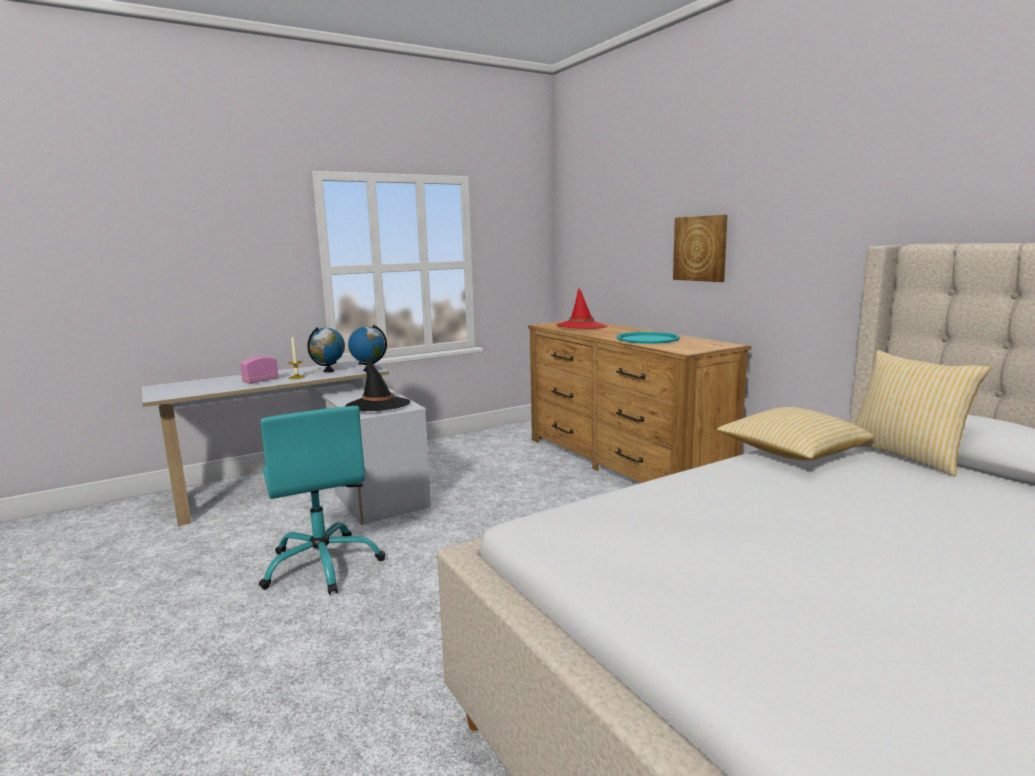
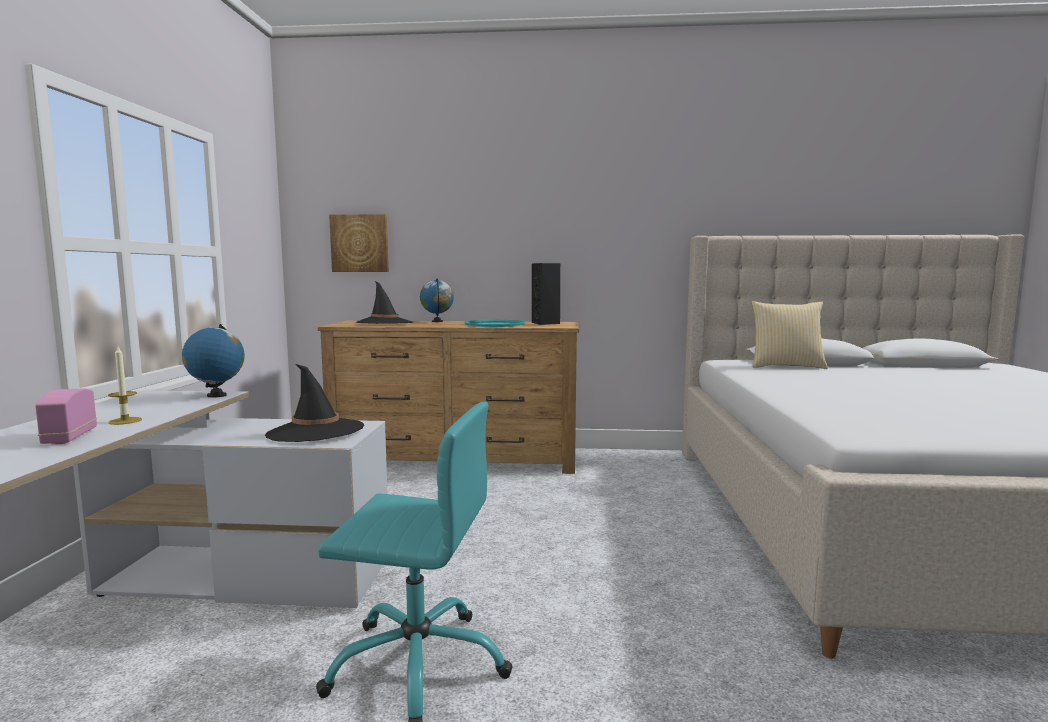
camera: 55 degrees left, 5 degrees down
globe [307,327,345,373] -> globe moved to [420,278,454,322]
red hat [556,288,607,329] -> black hat [356,281,413,324]
picture [673,215,727,282] -> picture moved to [329,214,389,272]
pillow [717,407,874,461] -> none
none -> black speaker [532,263,560,325]

